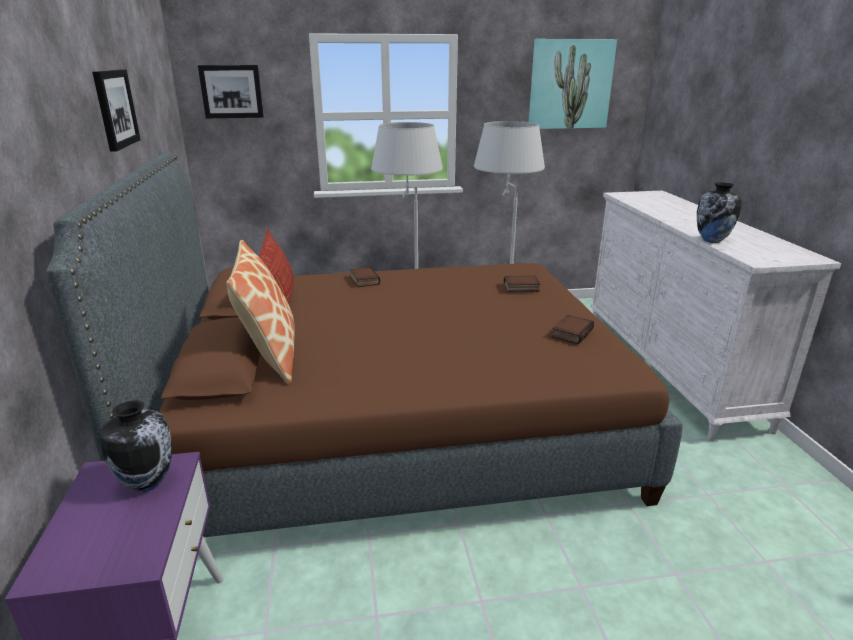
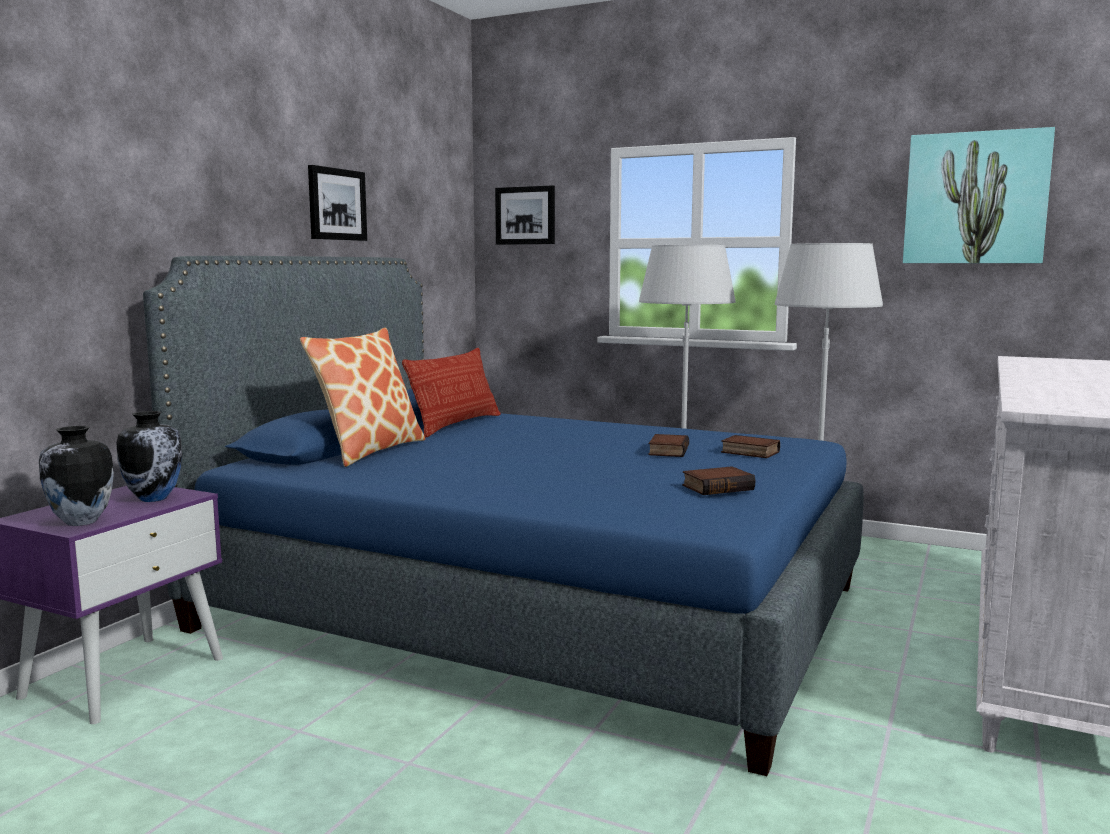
camera: 35 degrees right, 15 degrees down
brown bed [46,152,683,537] -> blue bed [143,256,864,776]
book [349,267,380,287] -> book moved to [648,434,689,457]
vase [697,182,742,243] -> vase moved to [39,426,114,526]

